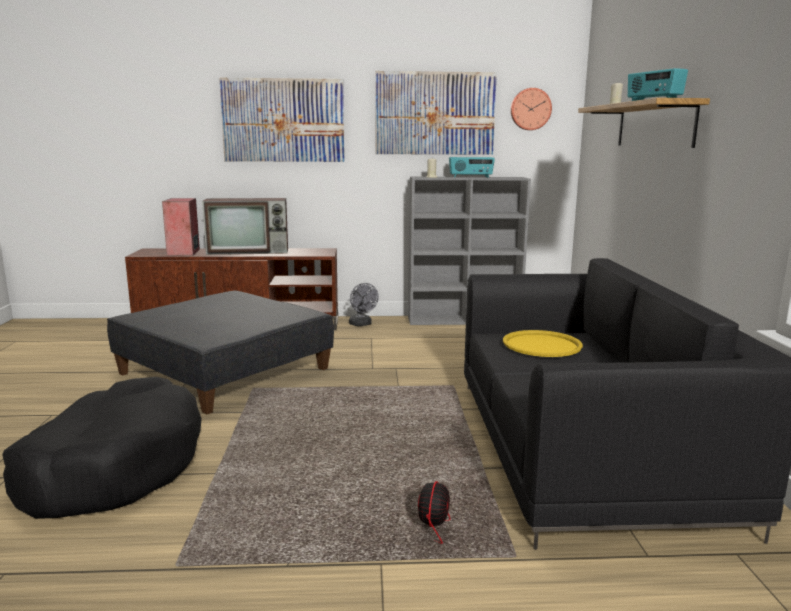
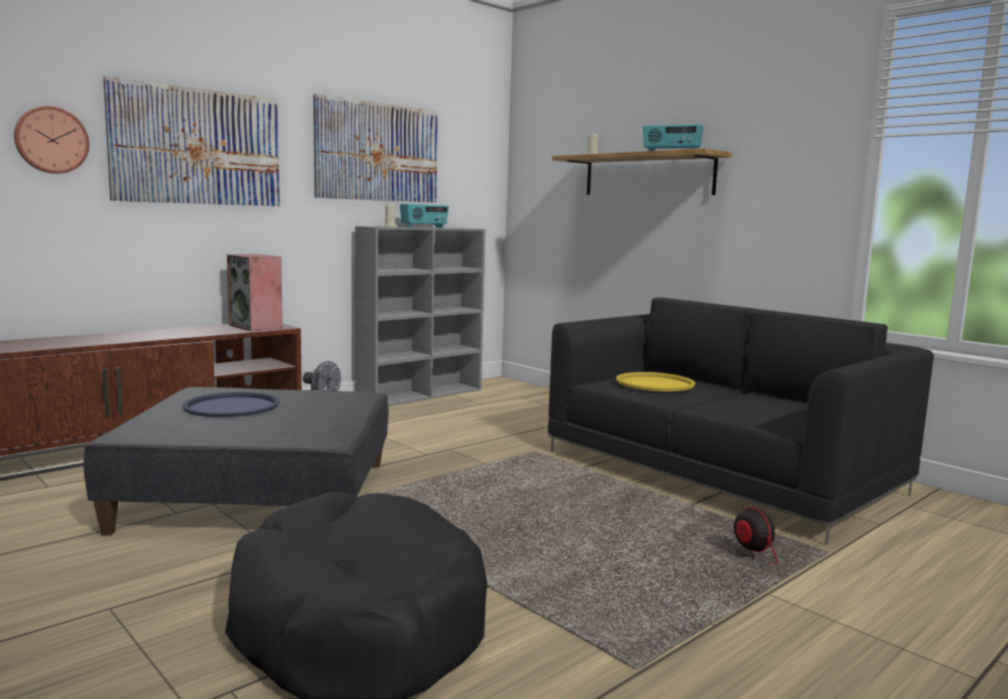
camera: 40 degrees left, 5 degrees down
speaker [162,198,200,256] -> speaker moved to [227,254,282,331]
television [202,198,288,255] -> none
wall clock [511,88,552,130] -> wall clock moved to [14,106,89,174]
none -> blue tray [182,392,280,417]

